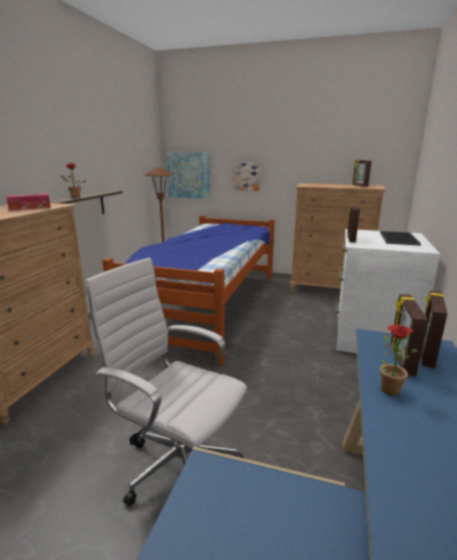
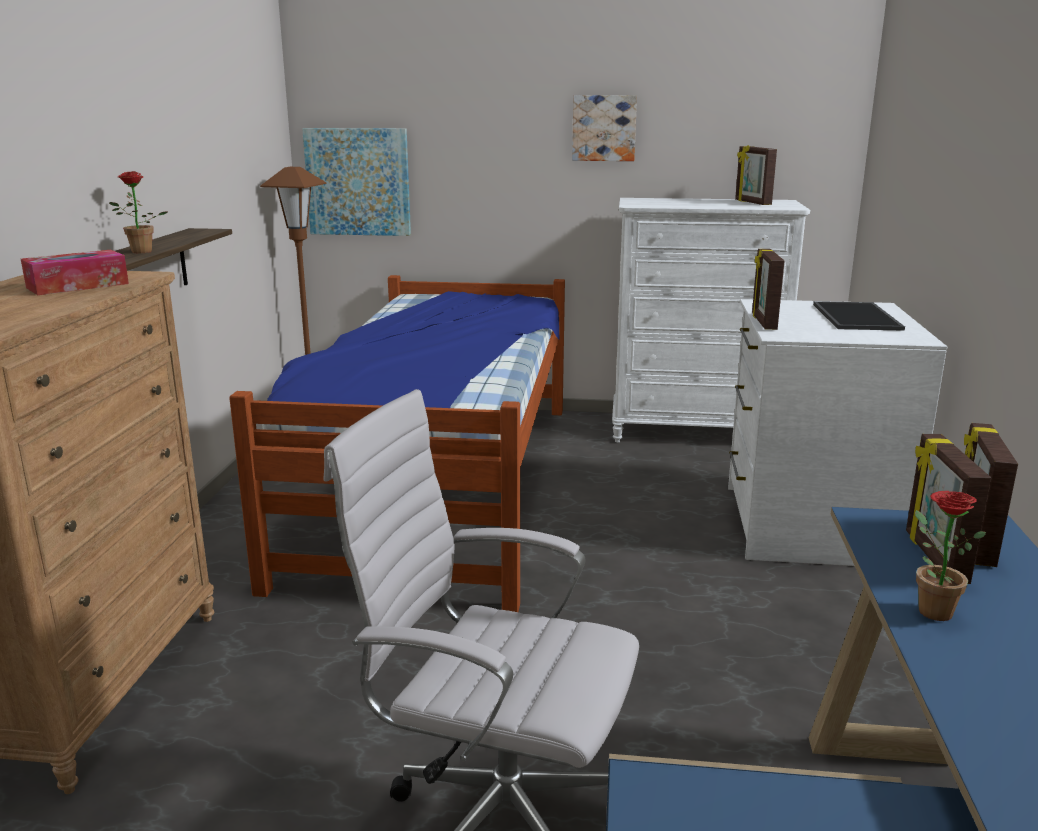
camera: 10 degrees left, 0 degrees up
picture [234,162,260,191] -> picture moved to [572,95,637,161]
brown dresser [290,183,386,293] -> white dresser [612,198,810,442]

